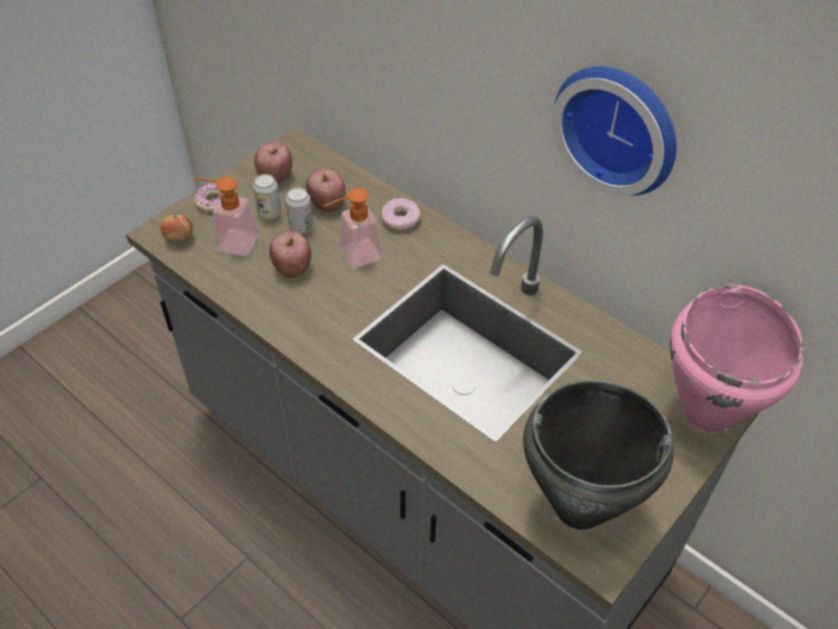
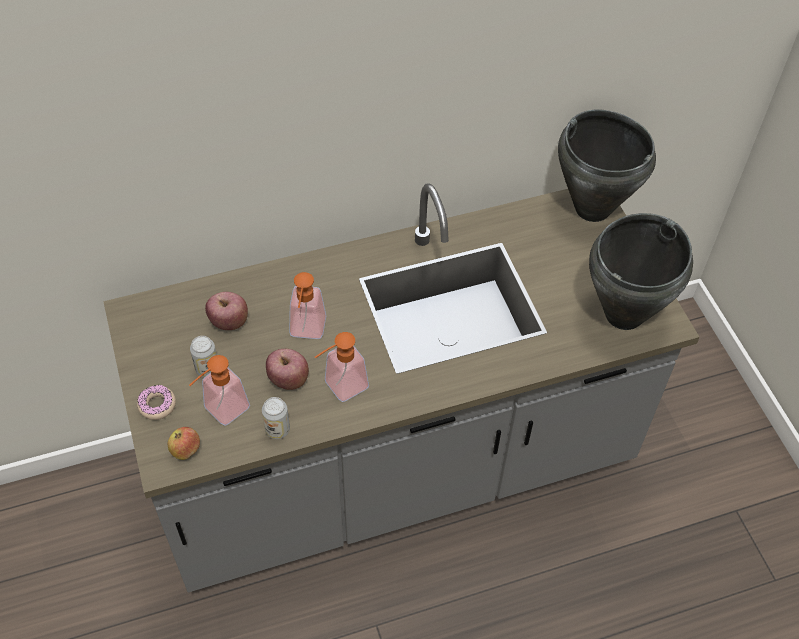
camera: 60 degrees left, 5 degrees up
apple [254,142,292,183] -> none
can [286,187,313,233] -> can moved to [262,397,290,439]
donut [381,198,420,230] -> none
wall clock [552,66,677,196] -> none
pink cooking pot [670,284,803,432] -> black cooking pot [558,110,656,222]
none -> soap dispenser [315,332,369,402]

